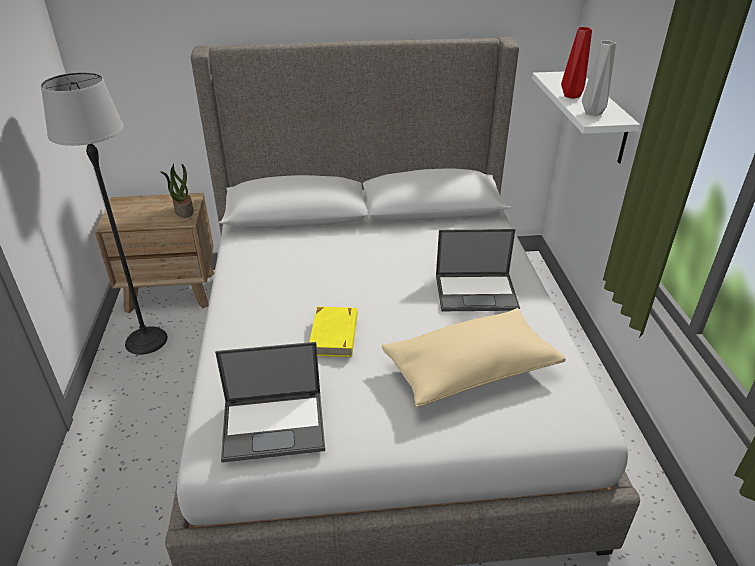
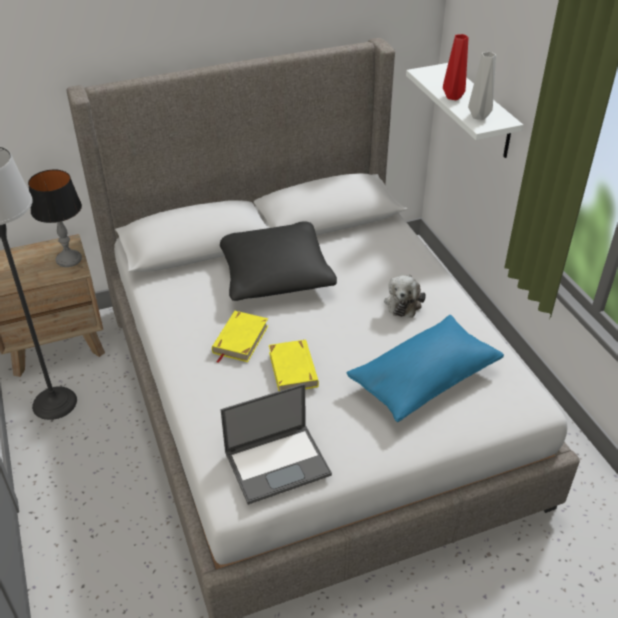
camera: 15 degrees left, 5 degrees up
potted plant [160,164,194,218] -> table lamp [28,170,82,267]
beige pillow [382,308,566,407] -> blue pillow [347,315,504,422]
laptop [436,229,520,311] -> plush toy [384,275,426,318]
none -> yellow book [212,311,268,363]
none -> black pillow [220,221,337,301]

